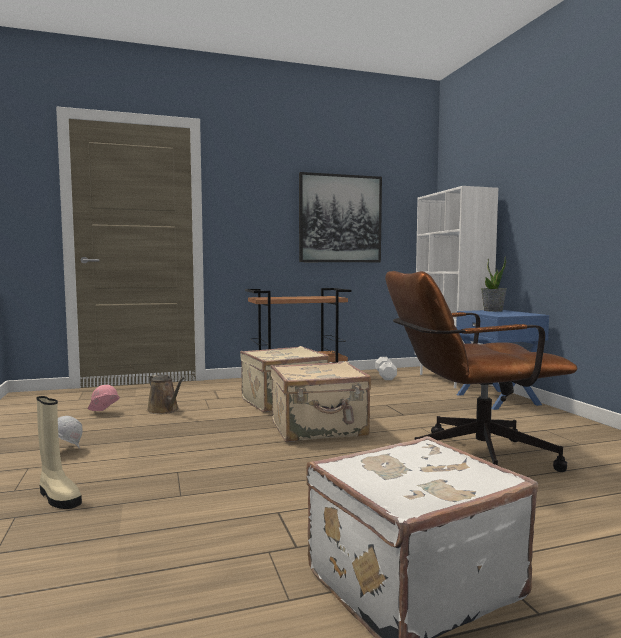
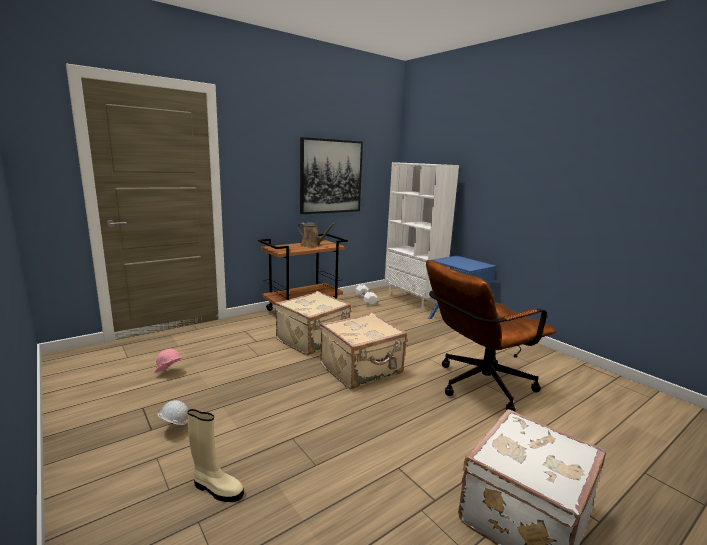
camera: 20 degrees left, 10 degrees up
brown watering can [147,374,184,414] -> brown watering can moved to [297,222,336,247]
potted plant [481,256,507,312] -> none

